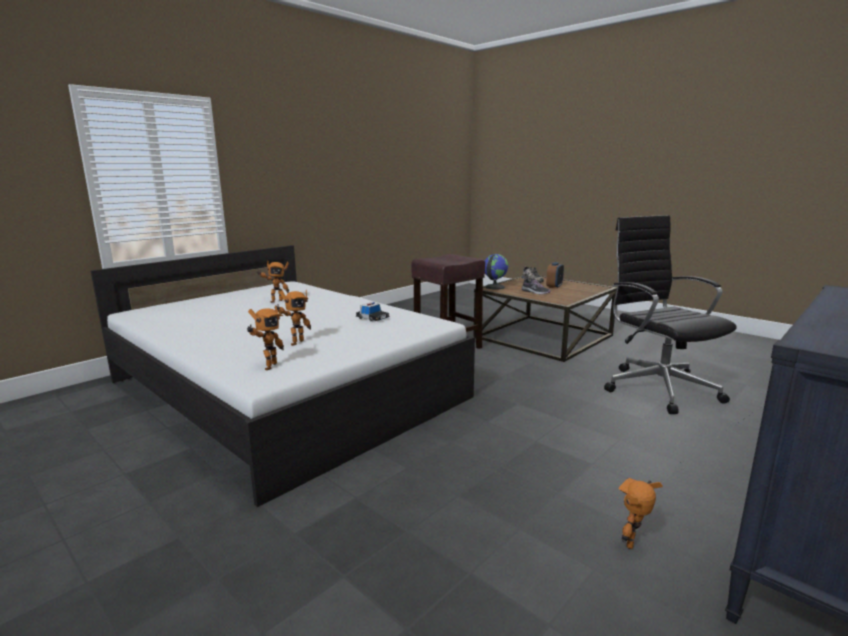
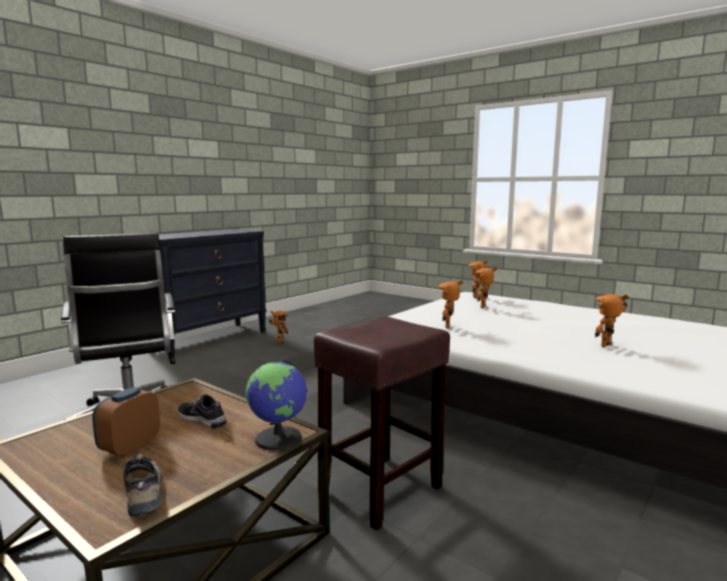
camera: 175 degrees right, 5 degrees down
toy car [355,302,390,321] -> toy robot [438,280,463,329]

